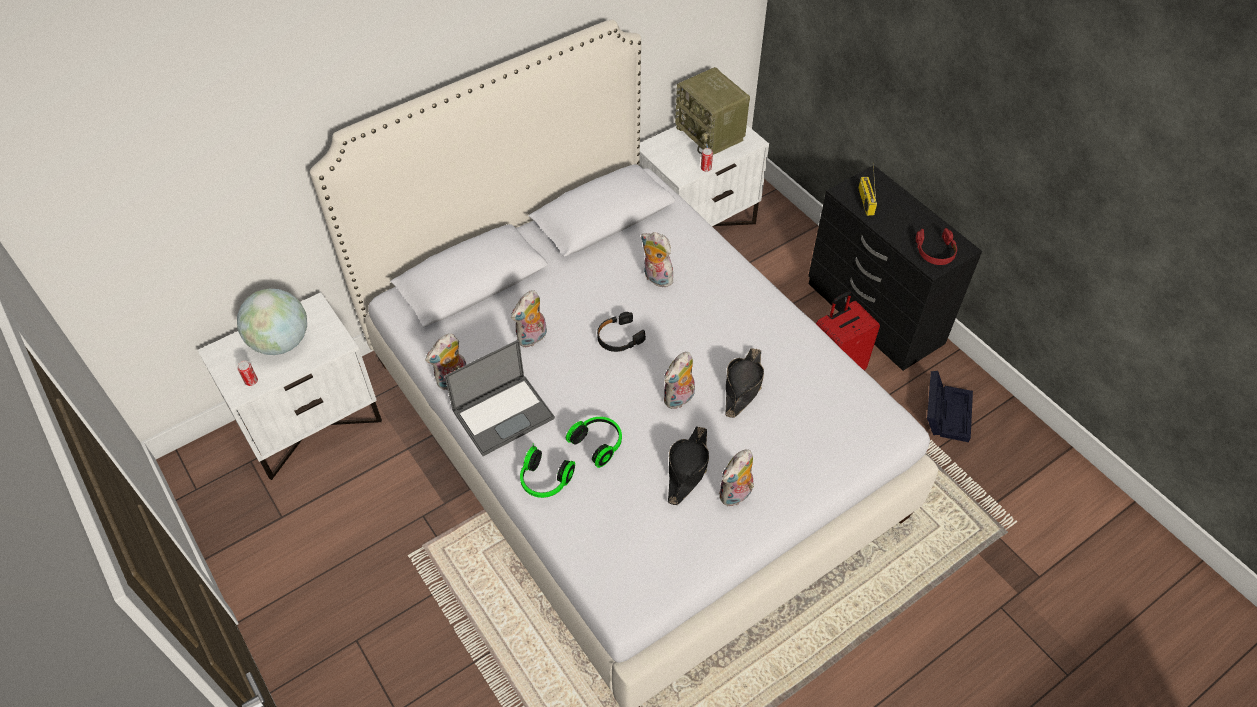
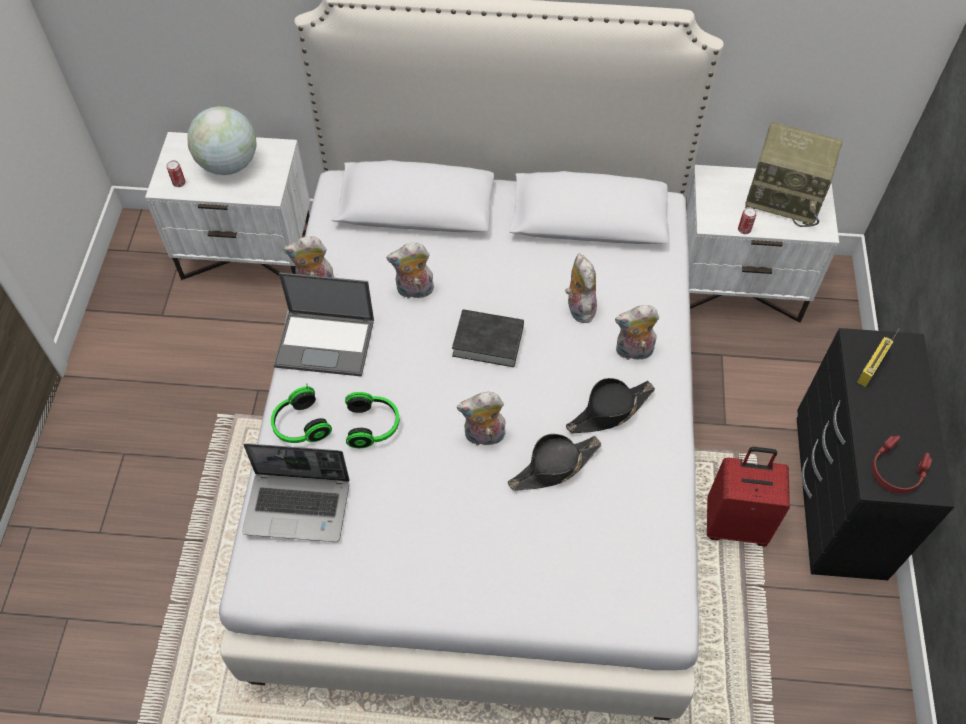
camera: 40 degrees right, 5 degrees up
black headphones [597,312,646,352] -> black book [452,309,524,367]
black hat [668,426,709,505] -> black hat moved to [566,378,655,433]
radio [675,67,750,155] -> radio turned 75 degrees counterclockwise [745,122,842,227]
plush toy [719,450,754,506] -> plush toy moved to [615,305,659,360]
black storage box [927,371,973,442] -> none
none -> laptop [242,443,350,542]

